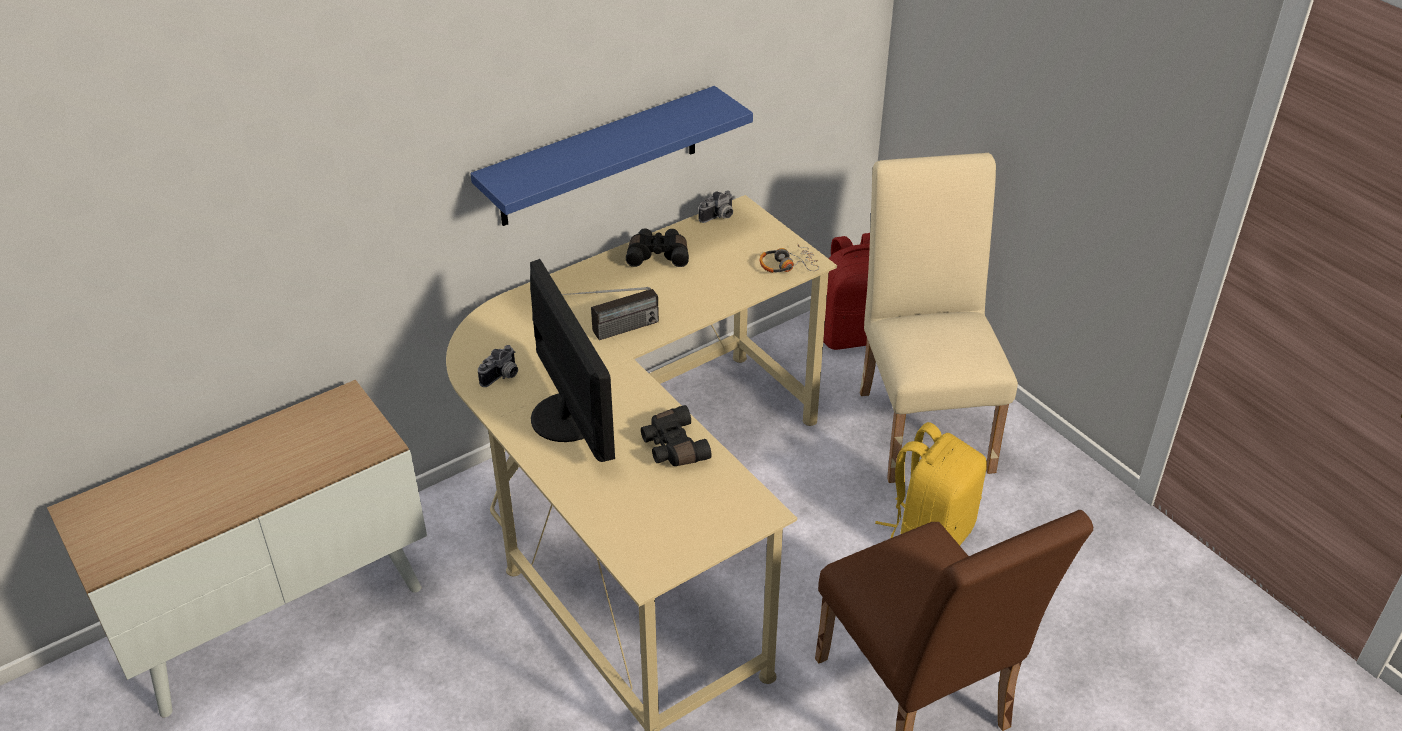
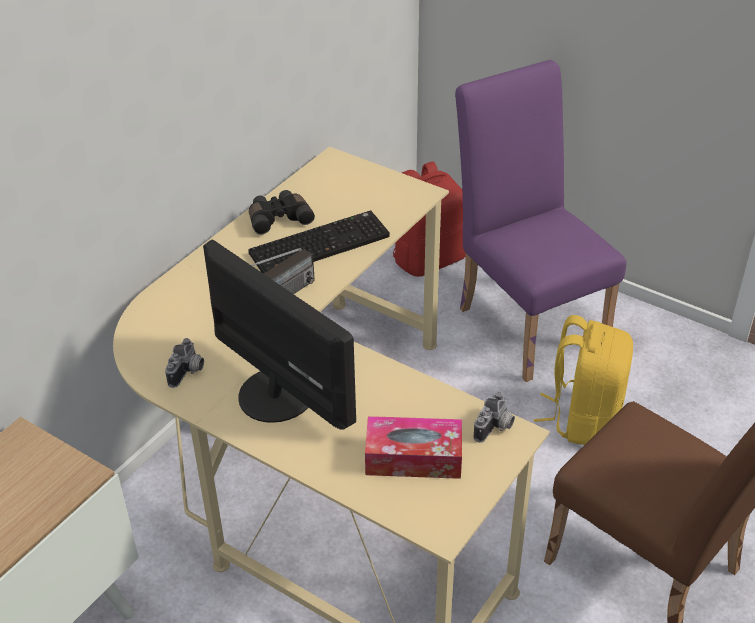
camera: 20 degrees left, 0 degrees up
blue shelf [470,86,753,226] -> none
black binoculars [641,405,712,466] -> none
camera [699,190,734,223] -> camera moved to [474,392,515,443]
headphones [760,243,819,273] -> none
beige chair [860,153,1018,483] -> purple chair [455,60,627,382]
none -> keyboard [248,210,390,274]
none -> tissue box [365,416,462,479]

